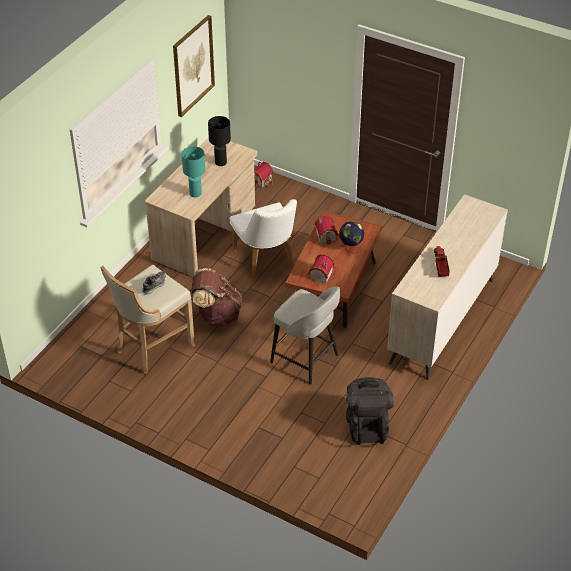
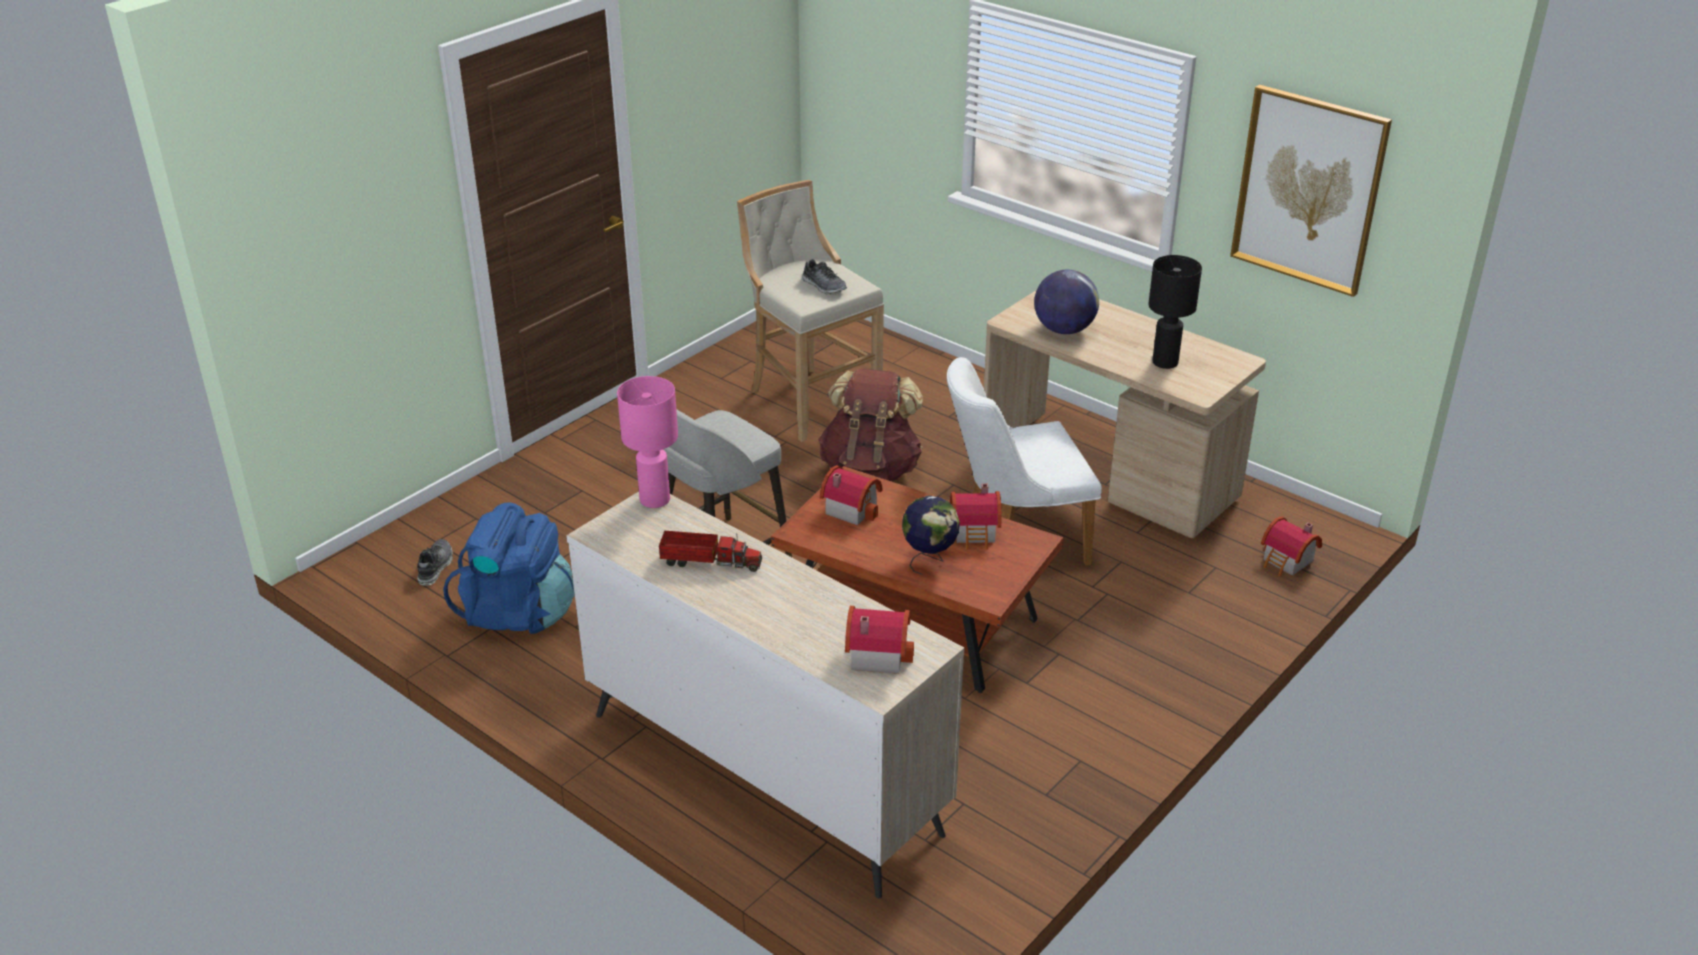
camera: 100 degrees right, 10 degrees down
turquoise table lamp [182,146,205,197] -> globe [1034,270,1099,334]
black backpack [346,377,394,445] -> blue backpack [443,502,575,634]
none -> shoe [417,539,453,586]
none -> pink table lamp [617,376,678,508]
none -> toy house [845,606,914,674]

